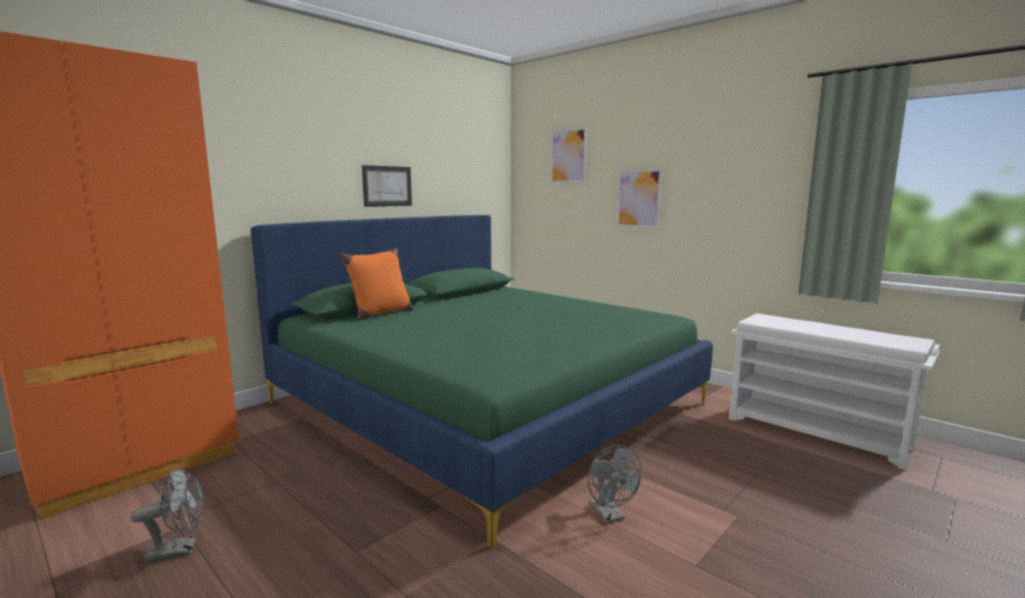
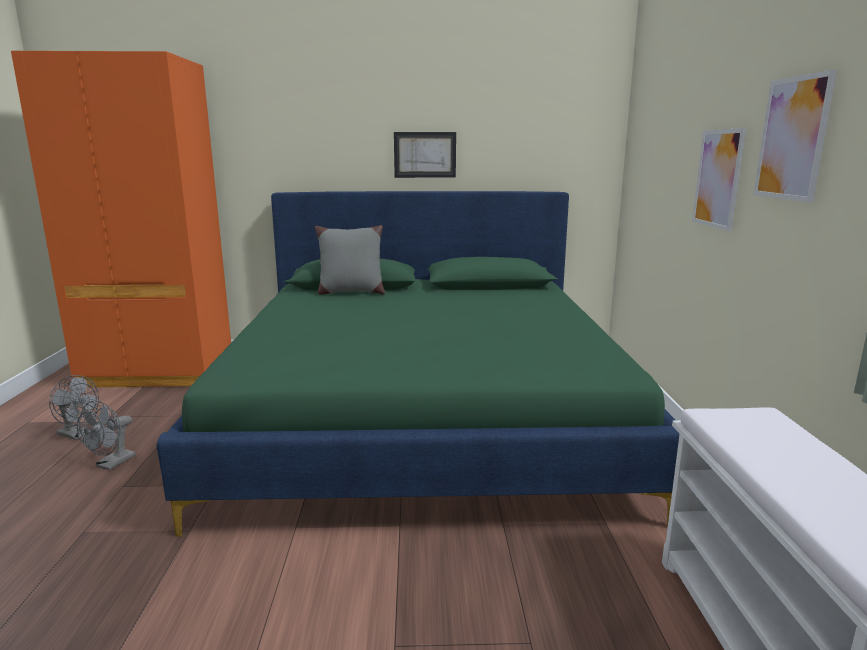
camera: 45 degrees right, 5 degrees up
orange pillow [340,248,413,320] -> grey pillow [315,225,385,295]
picture [550,127,587,183] -> picture moved to [754,69,837,203]
grey fan [588,445,642,524] -> grey fan moved to [77,400,136,470]

